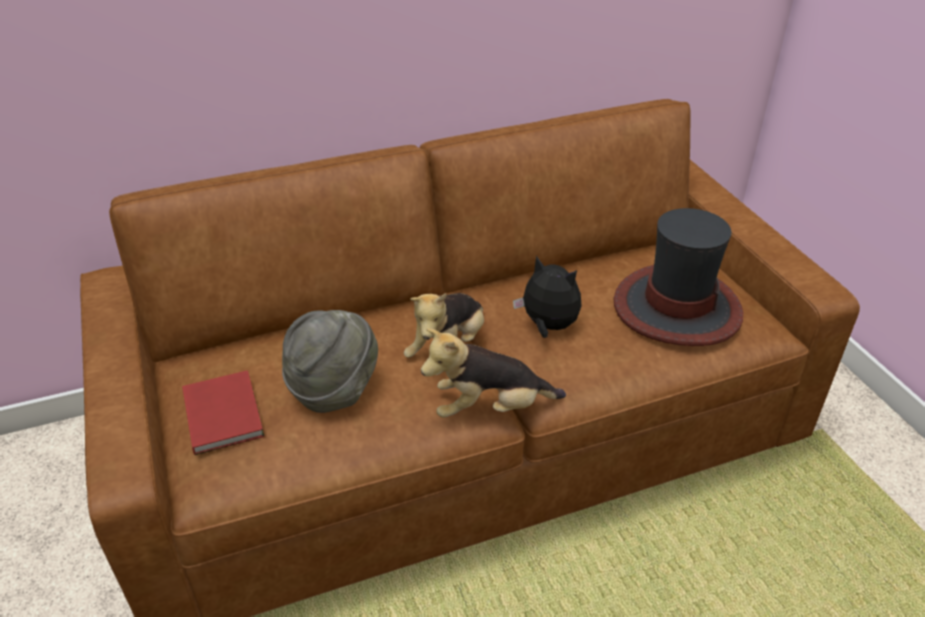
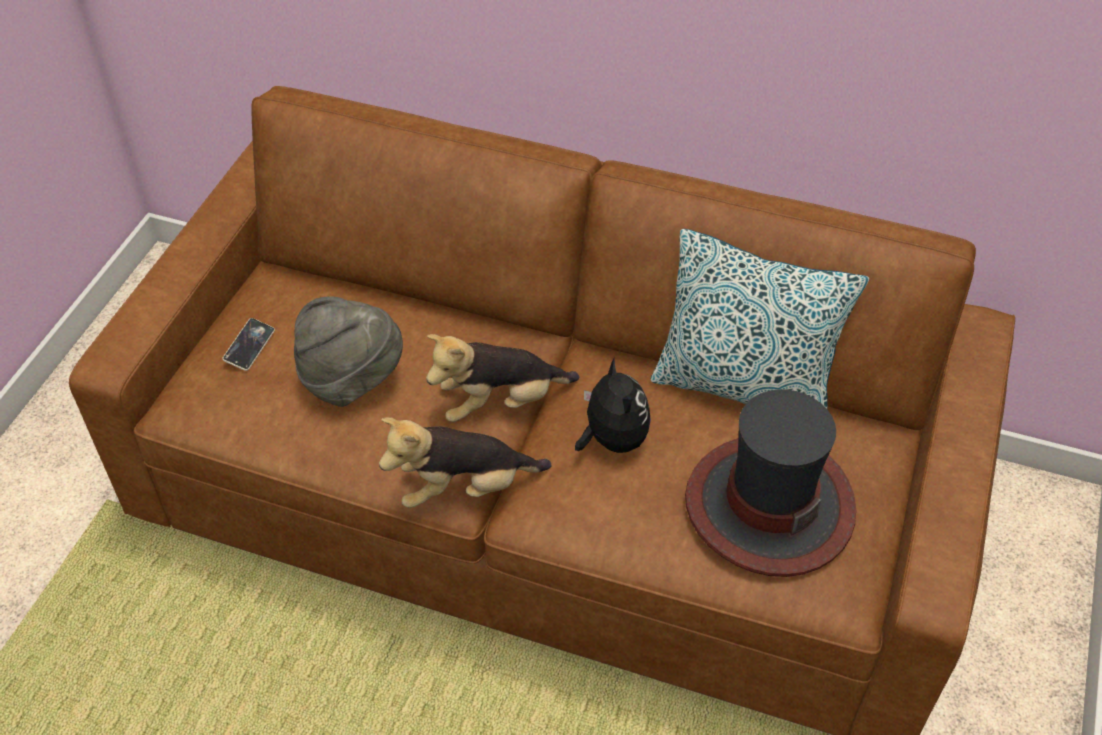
camera: 40 degrees right, 10 degrees up
red book [182,370,265,455] -> phone [222,318,275,371]
plush toy [421,328,566,418] -> plush toy turned 45 degrees counterclockwise [379,417,552,508]
none -> pillow [651,229,869,408]

